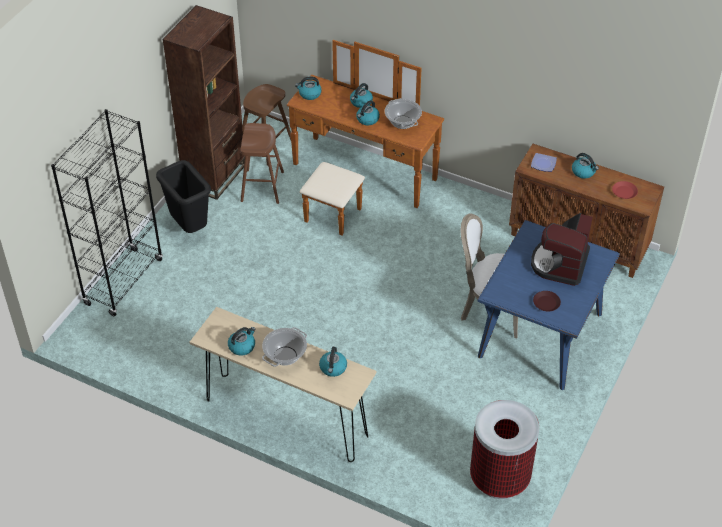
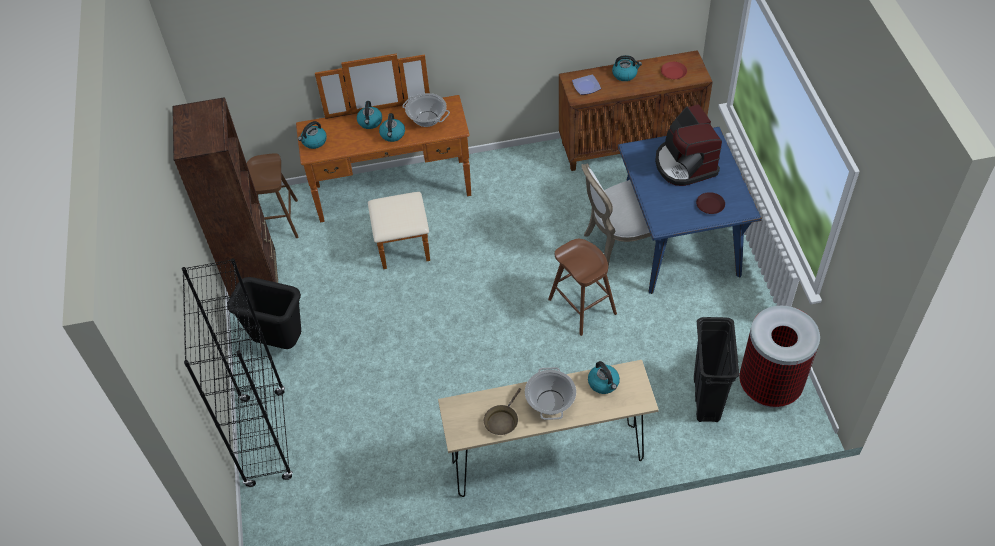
camera: 35 degrees left, 5 degrees up
kettle [228,327,256,356] -> brown frying pan [484,388,521,435]
brown stool [240,123,284,204] -> brown stool moved to [548,239,617,336]
none -> black trash can [694,317,739,422]

